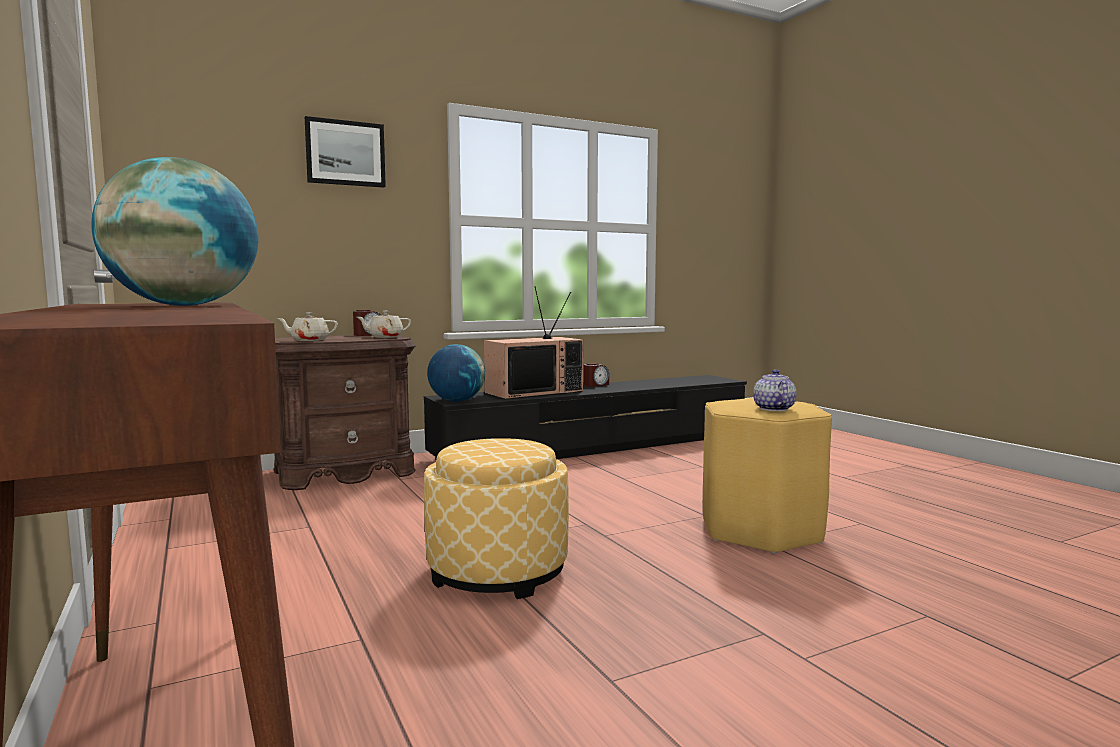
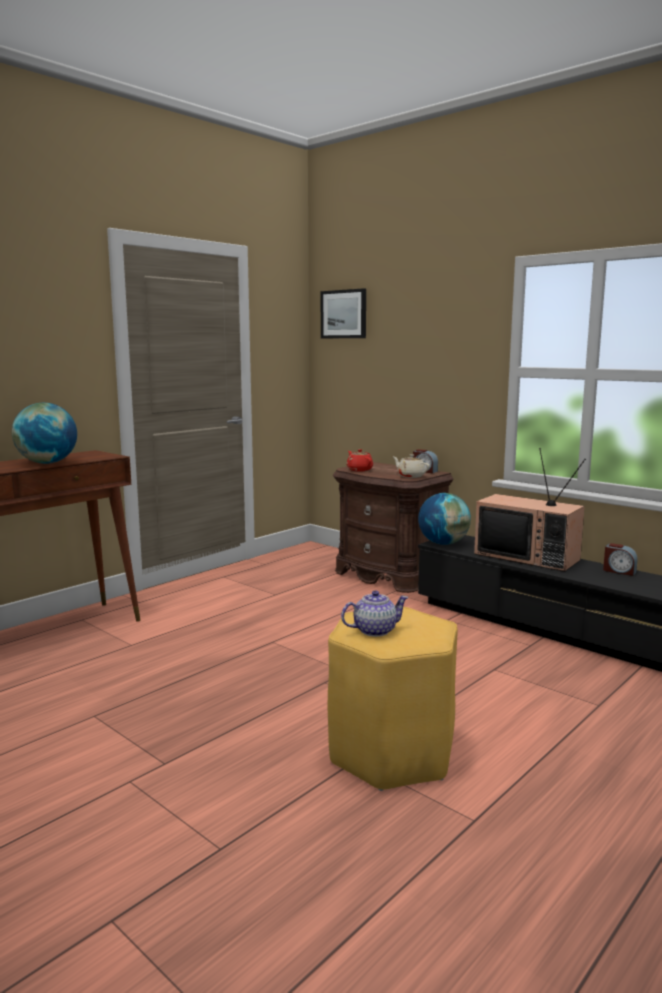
camera: 70 degrees right, 5 degrees up
beige teapot [277,312,338,341] -> red teapot [346,449,373,472]
picture [305,116,386,187] -> picture moved to [321,288,366,338]
ottoman [424,438,569,599] -> none

